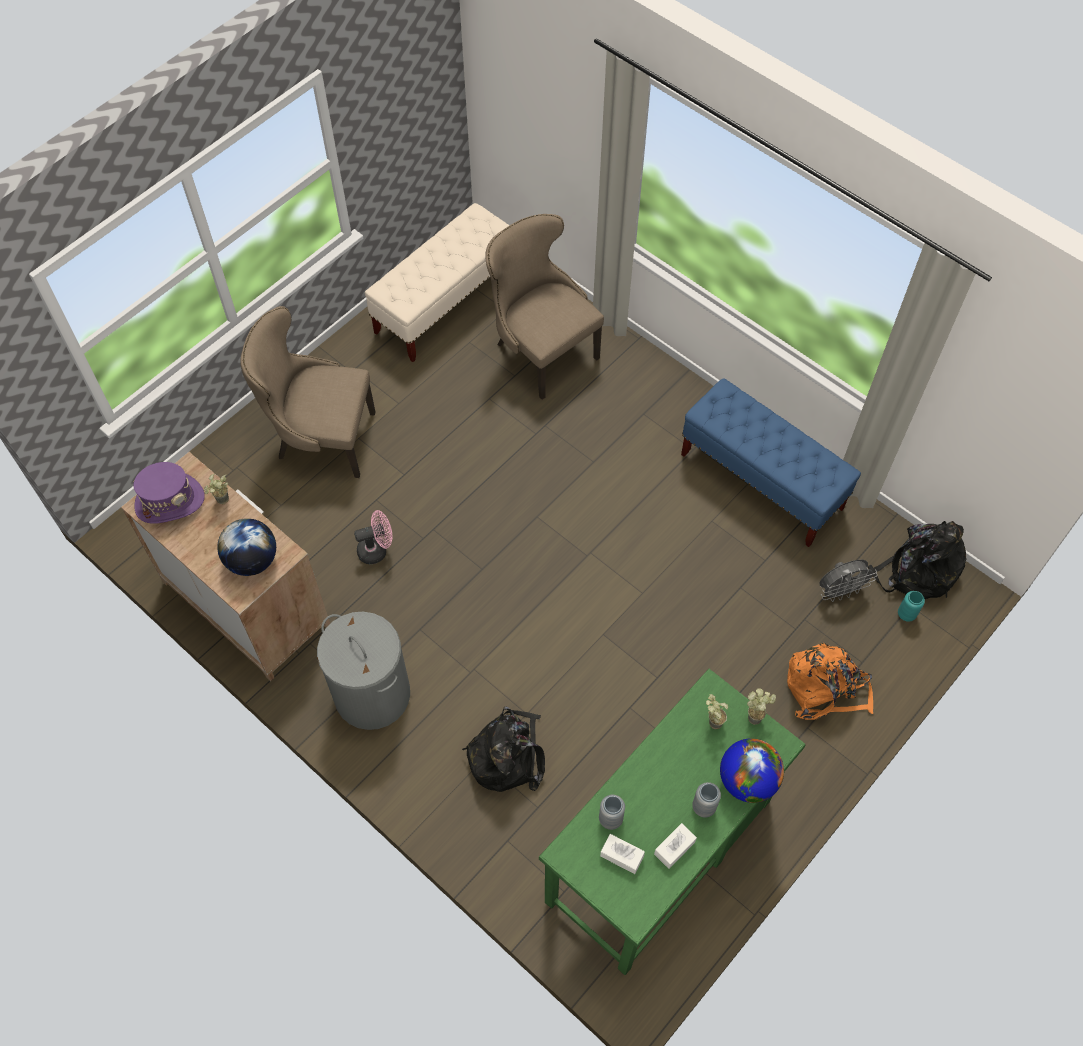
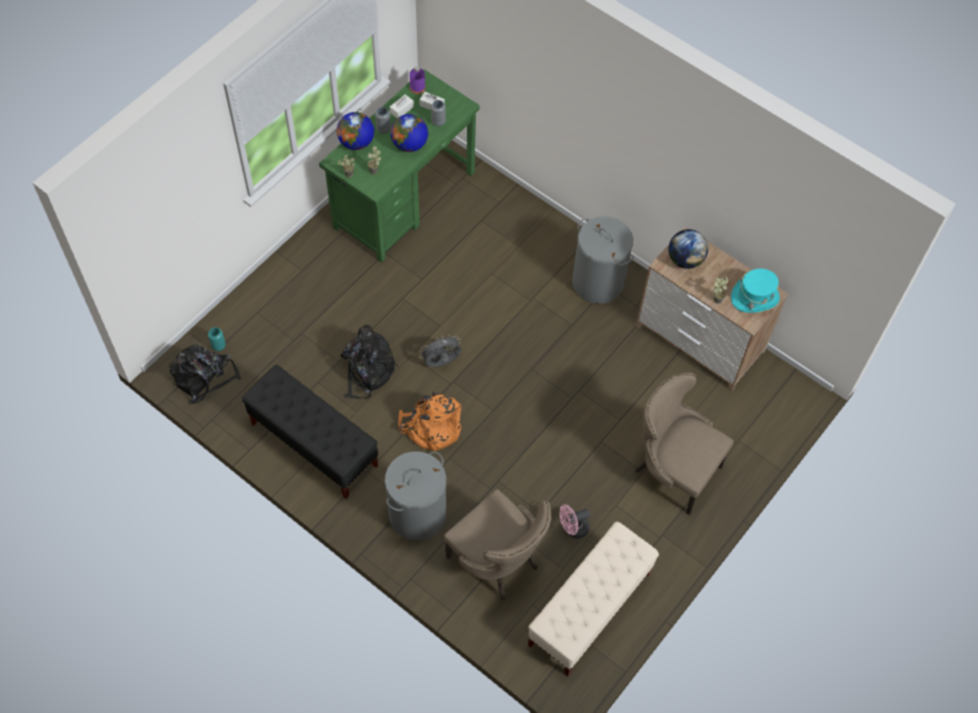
camera: 175 degrees right, 0 degrees up
purple hat [134,462,205,524] -> turquoise hat [731,269,780,313]
beige chair [240,306,376,478] -> beige chair turned 150 degrees counterclockwise [635,373,734,515]
pink fan [354,510,393,564] -> pink fan moved to [559,504,590,539]
black backpack [462,706,545,792] -> black backpack moved to [340,325,398,399]
blue bench [681,378,861,547] -> black bench [242,365,378,499]
orange backpack [787,643,873,720] -> orange backpack moved to [398,392,461,452]
grey fan [820,560,877,602] -> grey fan moved to [419,335,461,367]
none -> grey laundry basket [385,451,446,540]
none -> globe [391,114,428,152]
none -> purple bottle [410,66,425,94]

